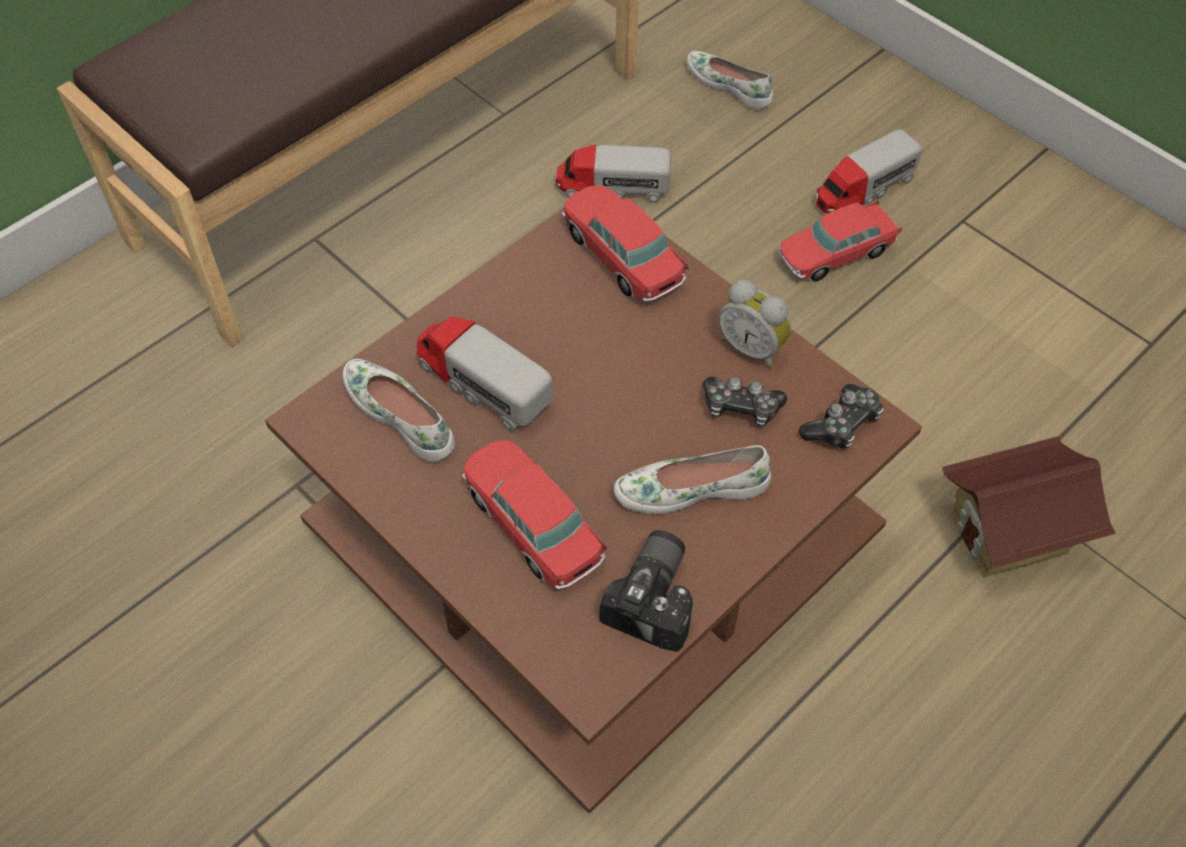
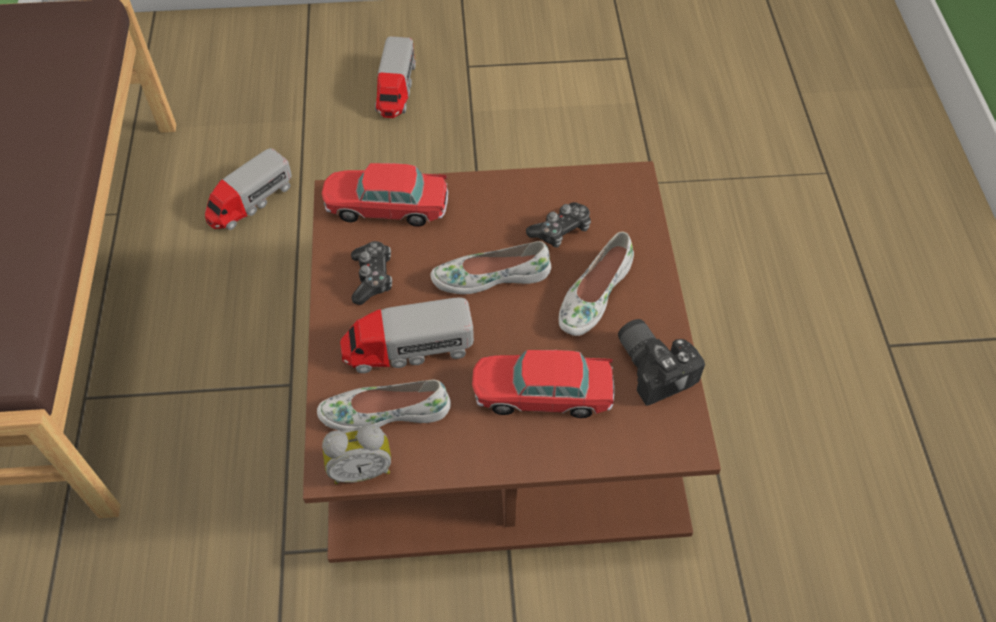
camera: 50 degrees left, 0 degrees up
white shoe [687,51,773,110] -> white shoe moved to [430,241,551,294]
alarm clock [718,280,791,369] -> alarm clock moved to [322,424,391,484]
toy car [779,201,902,281] -> none
game controller [799,384,884,450] -> game controller moved to [351,241,392,305]
toy house [942,436,1116,578] -> none

